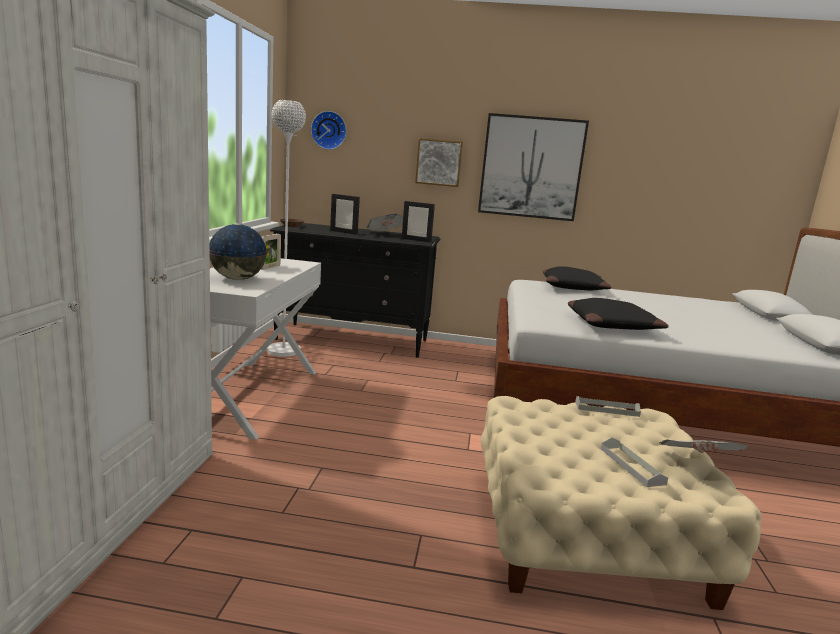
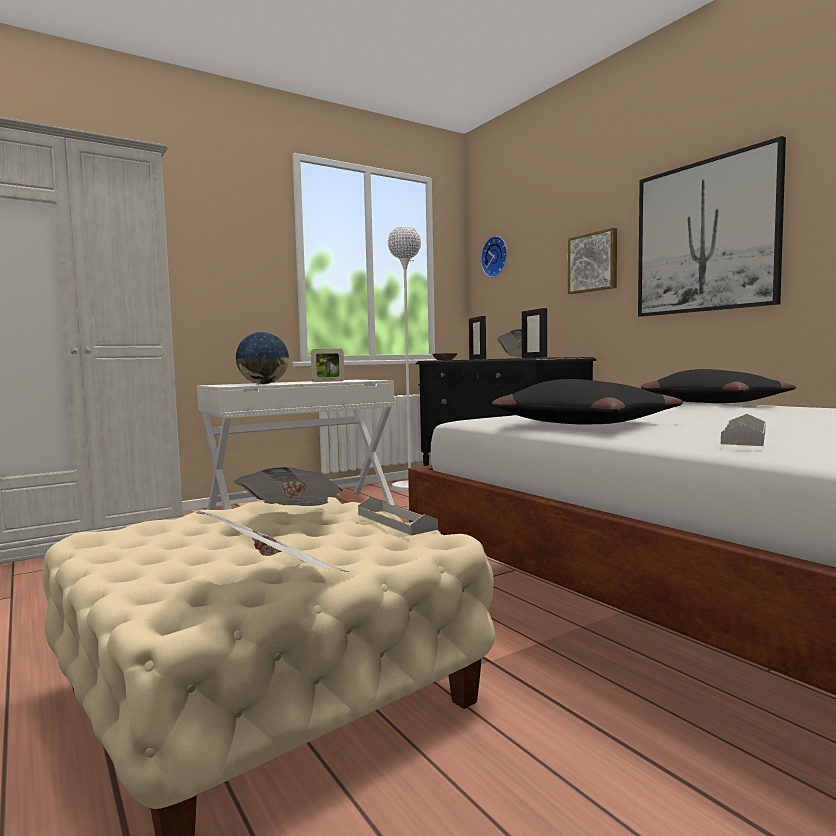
camera: 50 degrees right, 10 degrees down
grey tray [601,437,668,487] -> grey tray moved to [721,414,765,446]
none -> newspaper [234,467,342,506]

